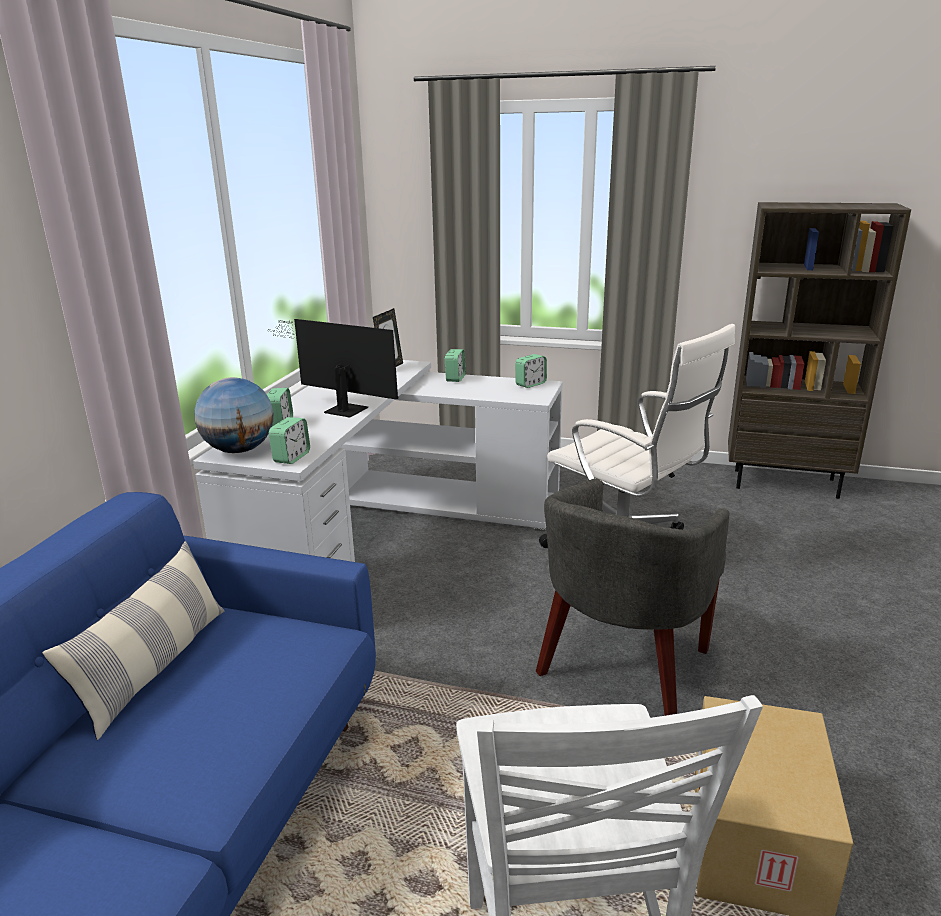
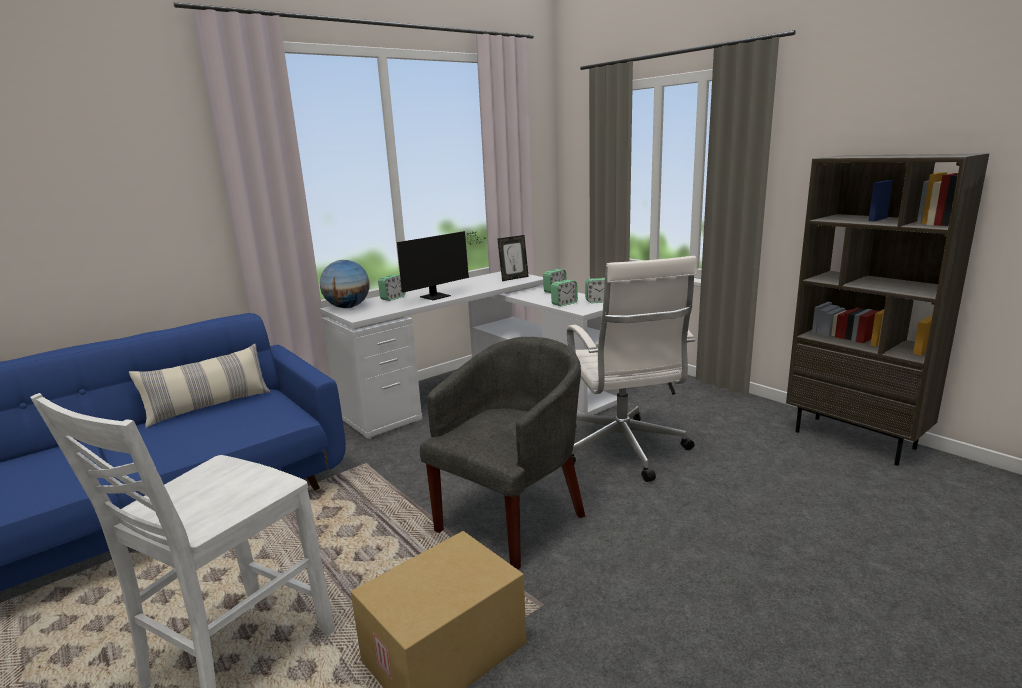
camera: 35 degrees right, 5 degrees down
monitor [268,319,398,418] -> monitor turned 75 degrees clockwise [397,231,483,300]
alarm clock [269,417,310,464] -> alarm clock moved to [551,280,578,307]
grey armchair [536,478,730,716] -> grey armchair turned 150 degrees clockwise [420,337,585,570]

